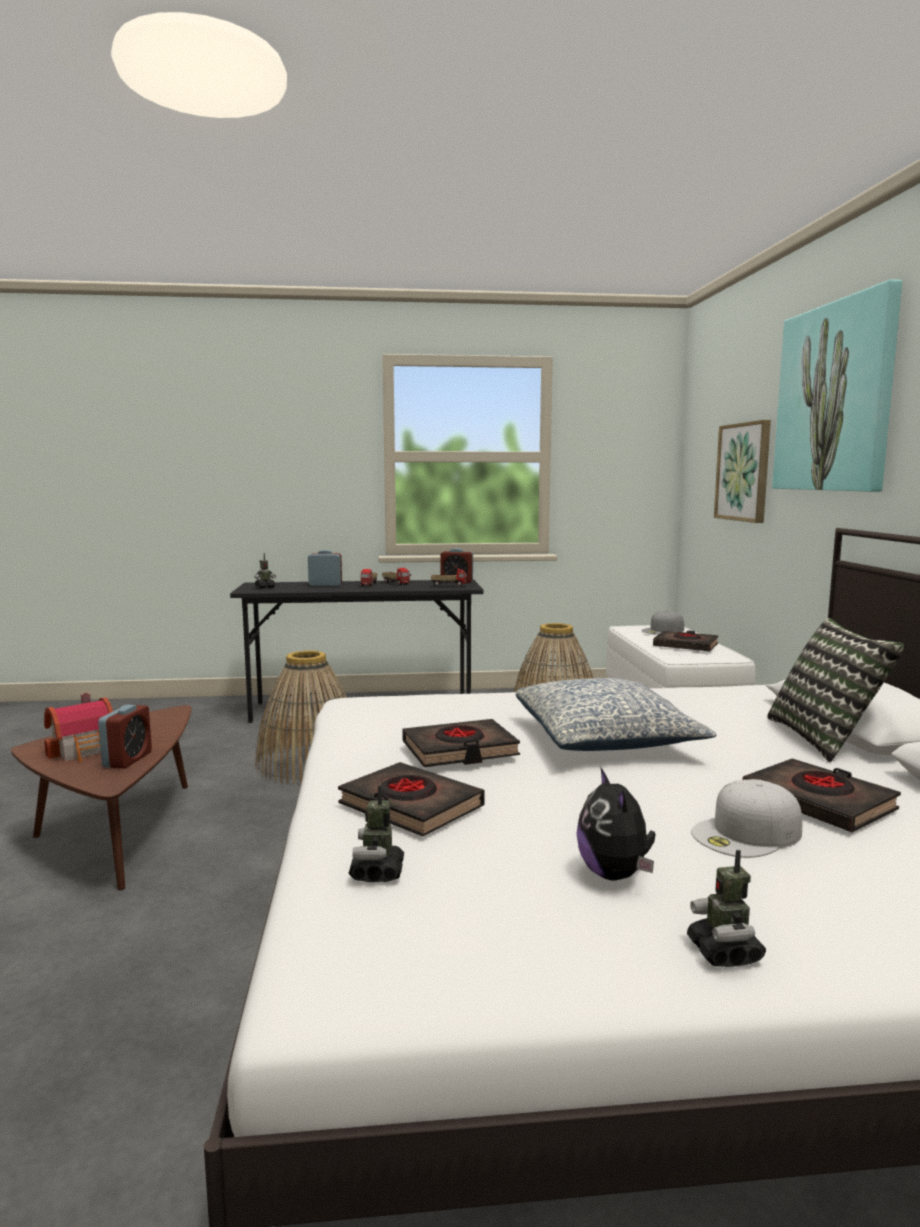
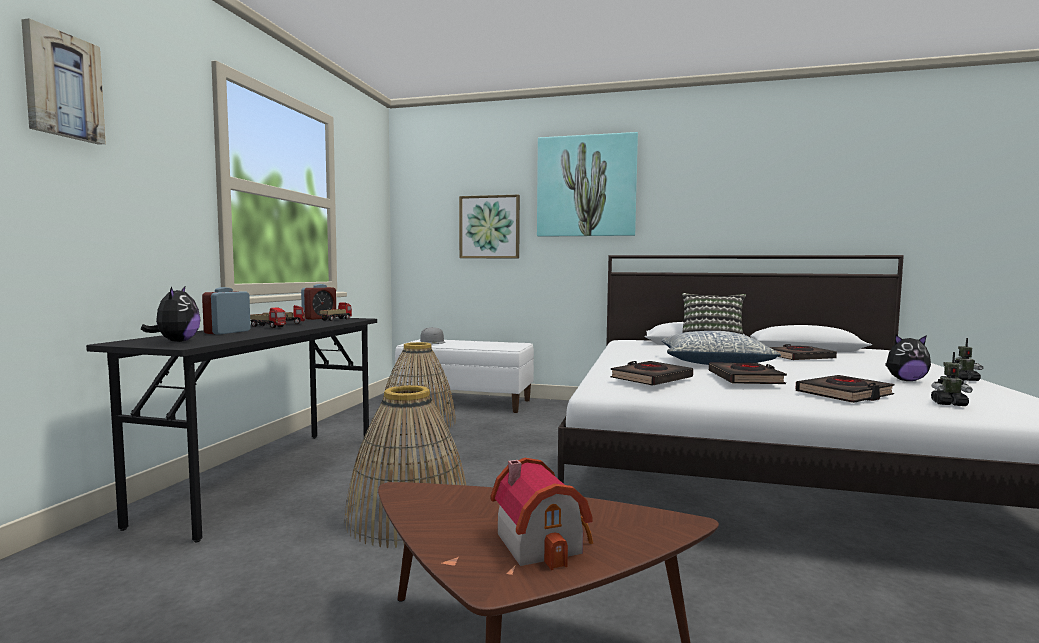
camera: 70 degrees left, 5 degrees down
alarm clock [98,705,152,769] -> none
toy robot [254,553,276,589] -> plush toy [141,287,201,342]
black book [653,630,718,651] -> black book moved to [610,361,693,386]
white cap [691,779,802,858] -> none
none -> picture [21,18,106,145]

